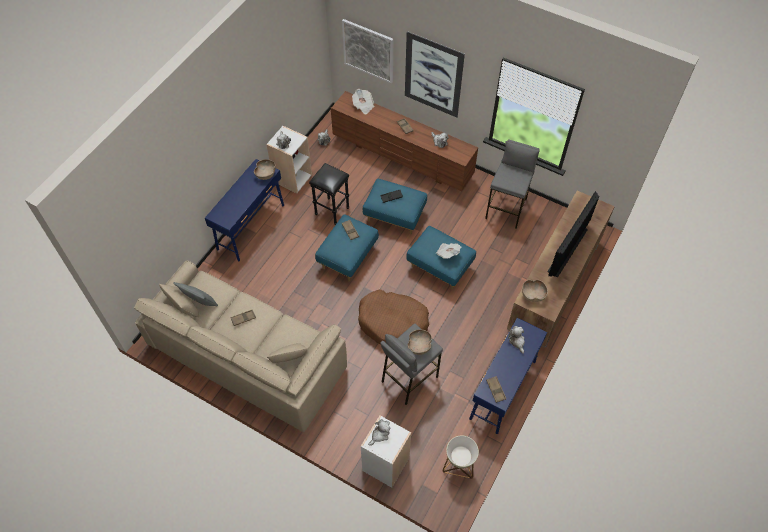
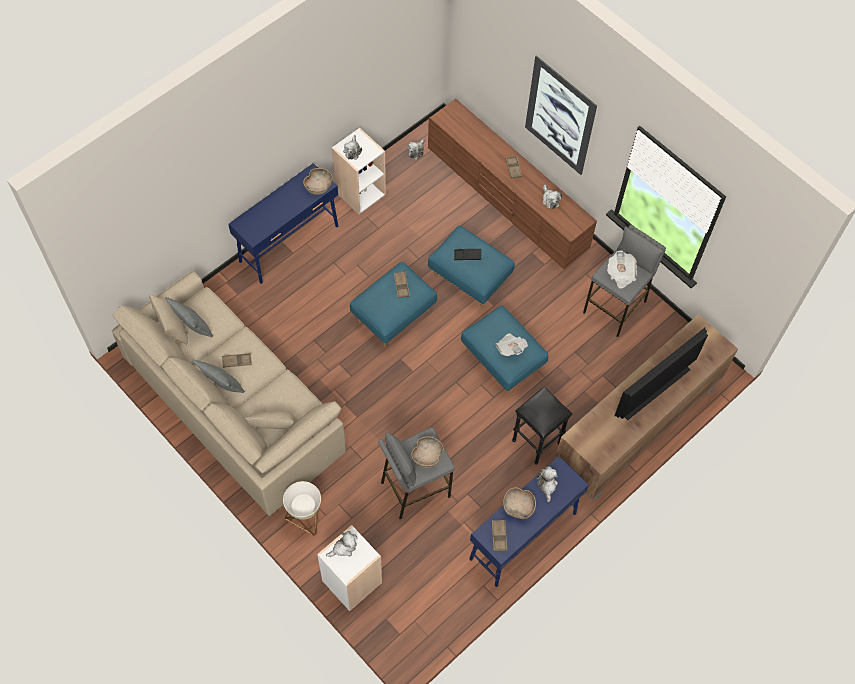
camera: 15 degrees right, 5 degrees up
black stool [309,163,349,225] -> black stool moved to [512,387,572,465]
picture [342,19,393,84] -> none
newspaper [352,89,375,114] -> newspaper moved to [607,250,637,289]
brown dog bed [358,289,429,345] -> none
planter [442,435,479,479] -> planter moved to [283,481,321,535]
brown bowl [522,280,548,302] -> brown bowl moved to [503,487,536,519]
none -> grey pillow [193,360,245,393]

